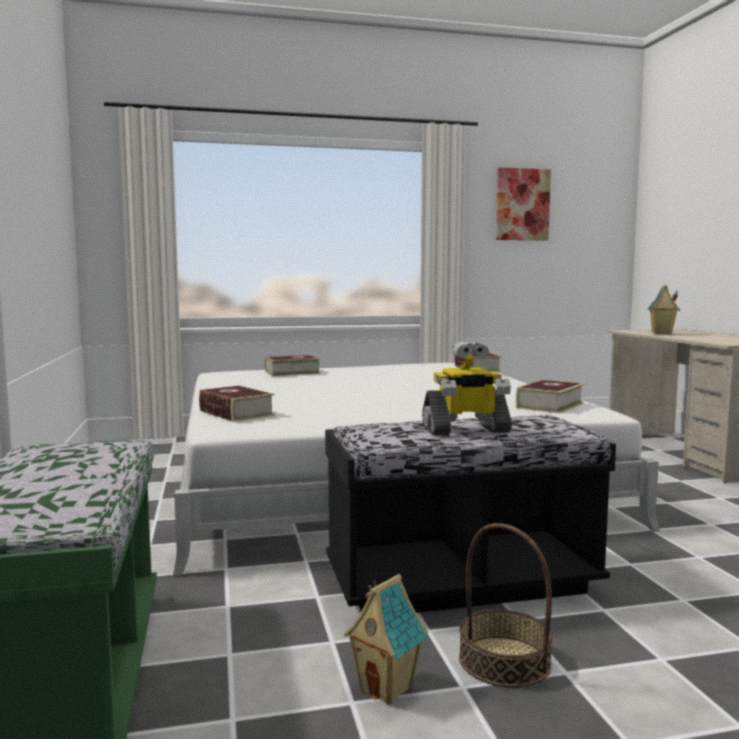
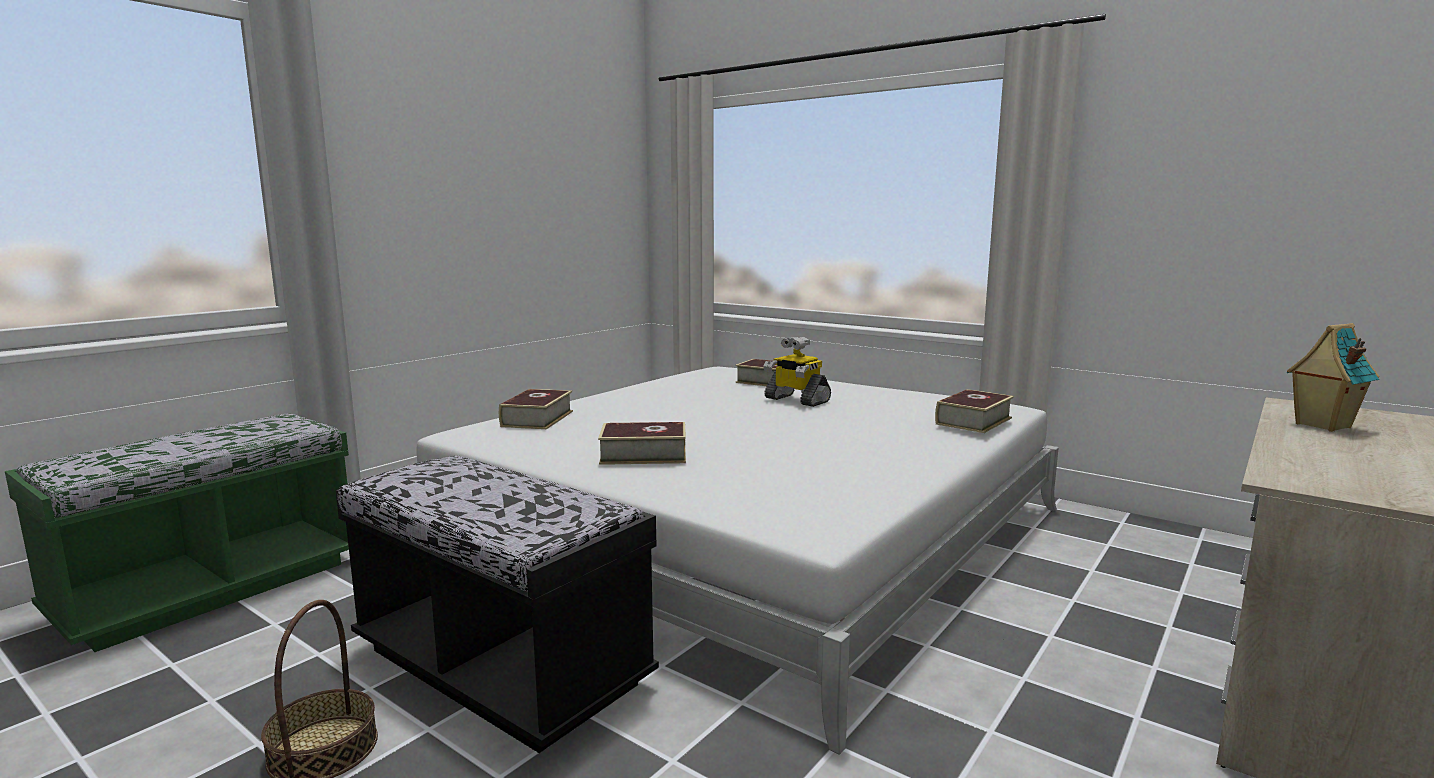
camera: 50 degrees right, 5 degrees up
toy house [344,574,428,705] -> none
toy robot [422,341,512,435] -> toy robot moved to [763,336,831,407]
picture [496,167,551,241] -> none
book [516,380,584,413] -> book moved to [598,422,686,465]

